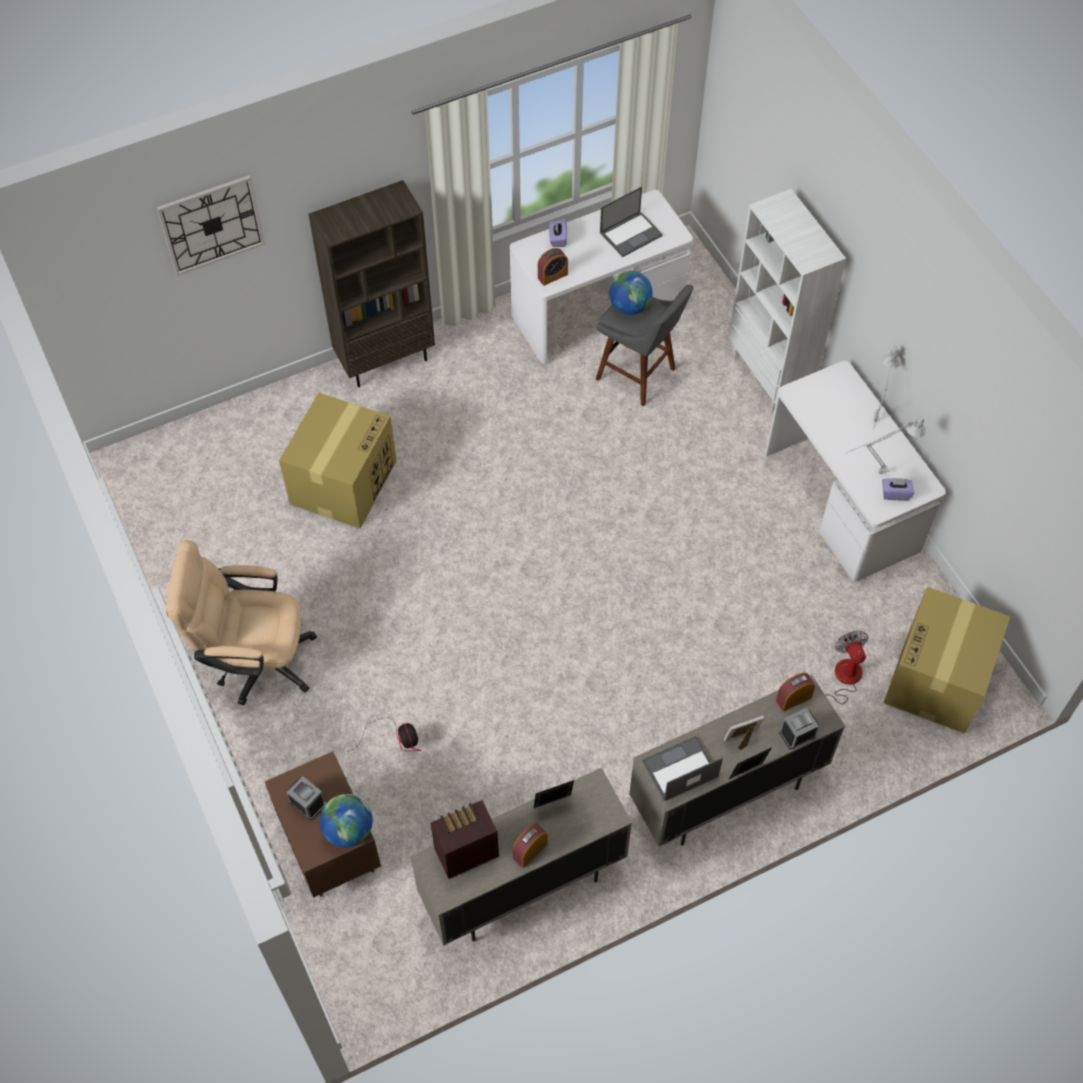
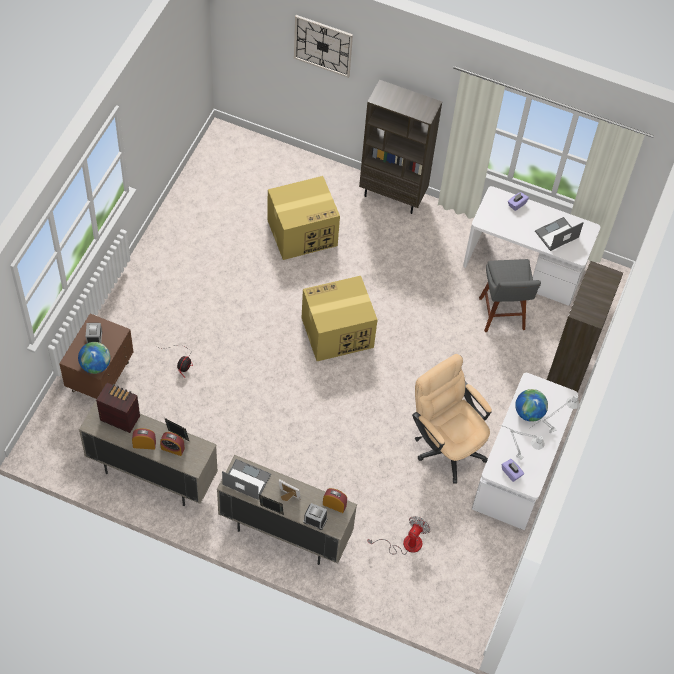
camera: 45 degrees right, 0 degrees up
beige office chair [166,540,317,706] -> beige office chair moved to [412,354,492,484]
alarm clock [538,248,568,286] -> alarm clock moved to [160,432,185,456]
laptop [600,187,663,257] -> laptop turned 135 degrees clockwise [535,217,584,251]
globe [609,270,653,315] -> globe moved to [515,389,548,422]
white bookcase [728,189,846,412] -> brown bookcase [547,261,623,392]
cardboard box [884,587,1010,734] -> cardboard box moved to [302,276,378,361]

